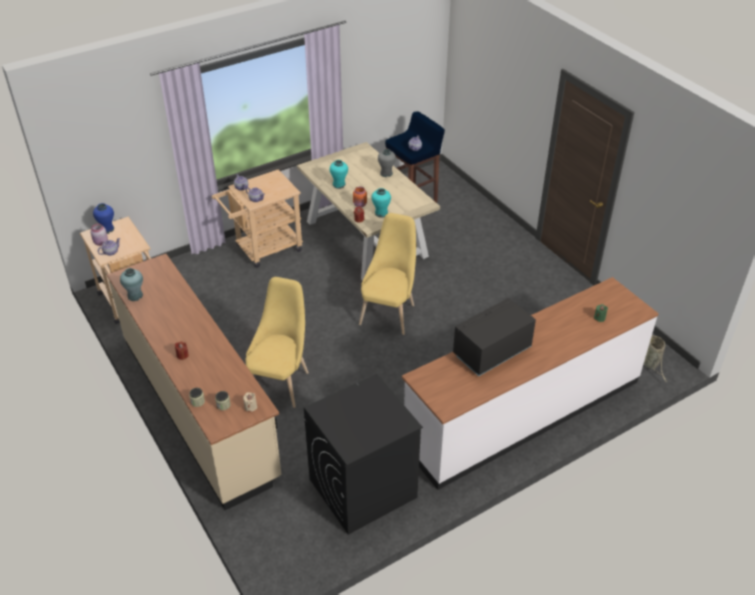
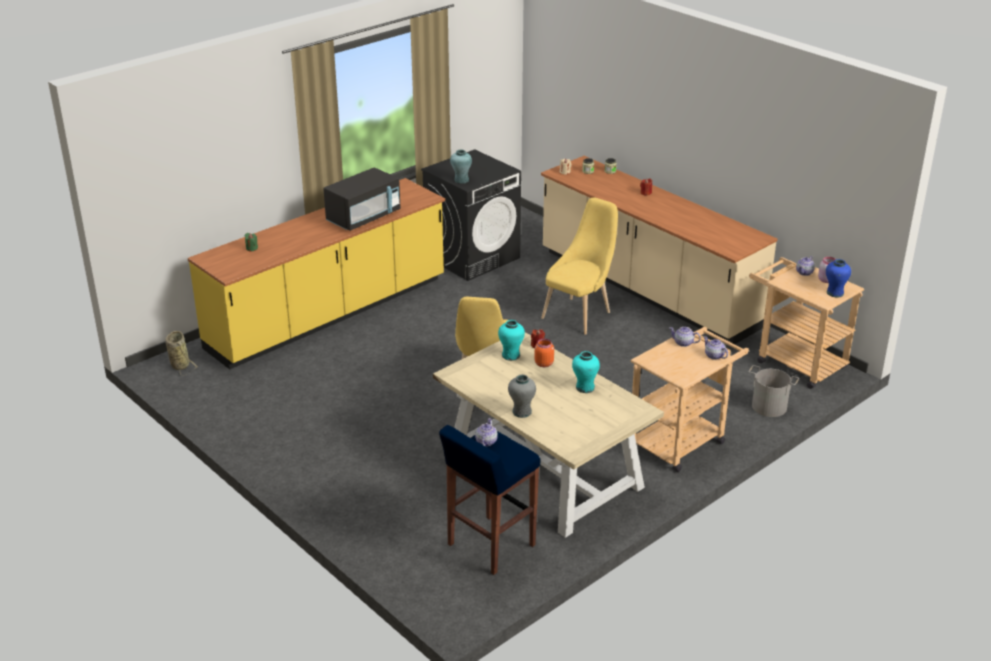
camera: 170 degrees right, 10 degrees down
turquoise vase [120,268,143,301] -> turquoise vase moved to [450,150,472,184]
yellow chair [246,277,309,408] -> yellow chair turned 150 degrees counterclockwise [541,197,618,335]
white counter [402,277,659,490] -> yellow counter [188,178,445,369]
none -> grey bucket [748,365,799,417]

